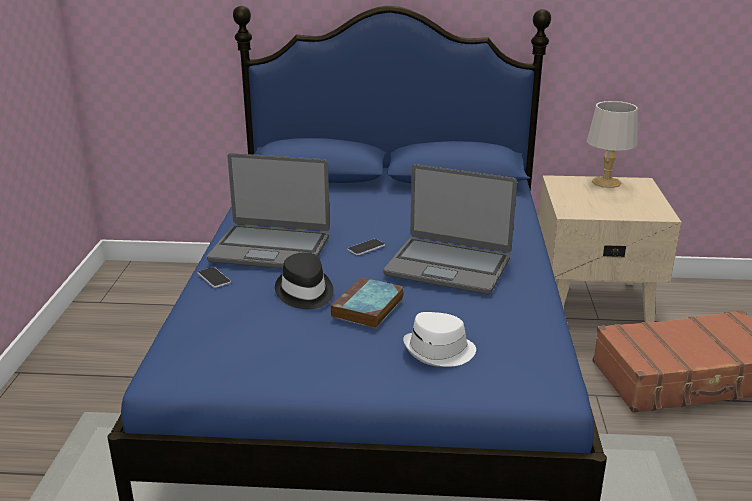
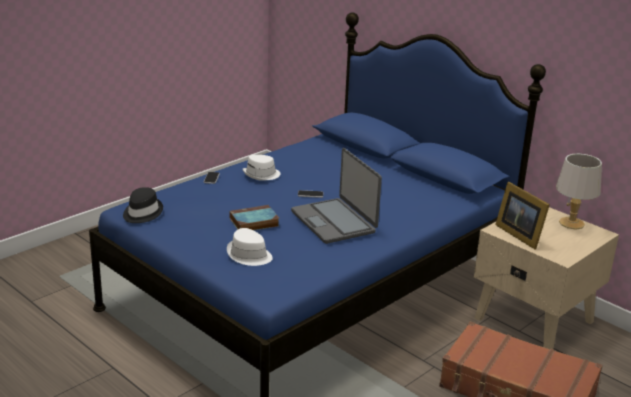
camera: 40 degrees right, 0 degrees up
laptop [207,153,330,269] -> white hat [242,155,280,181]
black hat [275,252,334,309] -> black hat moved to [123,187,163,223]
none -> picture frame [495,182,550,249]

